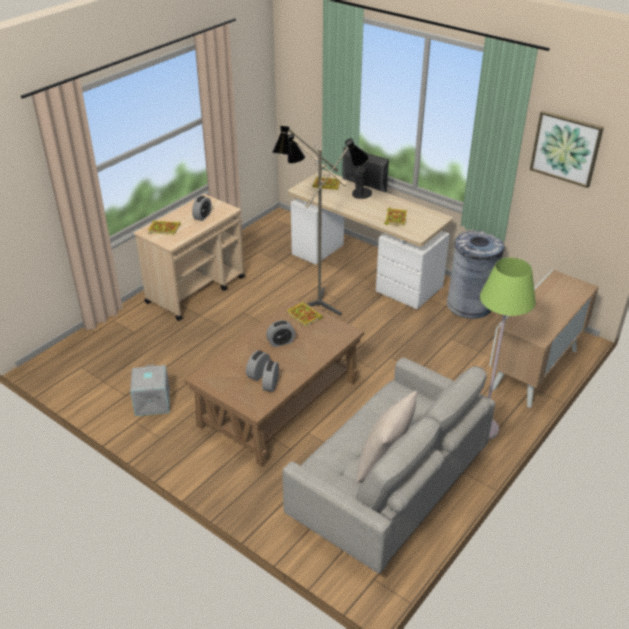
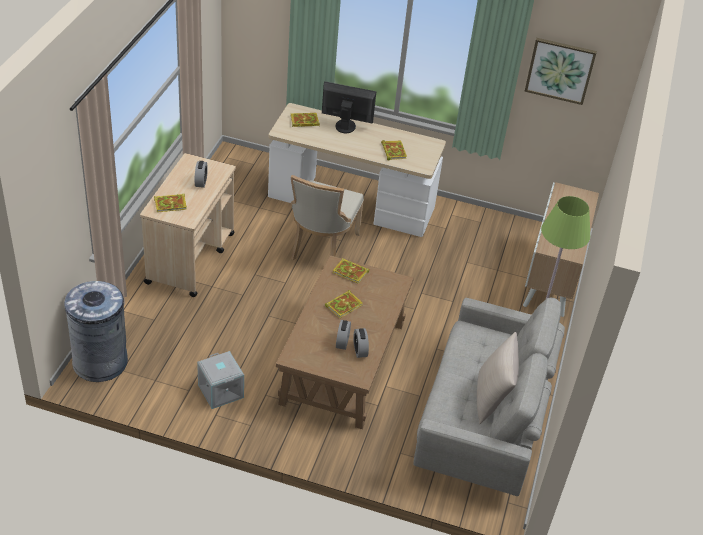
camera: 25 degrees left, 5 degrees up
alarm clock [266,320,295,347] -> book [325,290,363,318]
floor lamp [272,126,369,316] -> beige chair [291,175,364,260]
grey trash can [447,231,504,319] -> grey trash can moved to [64,281,128,382]

